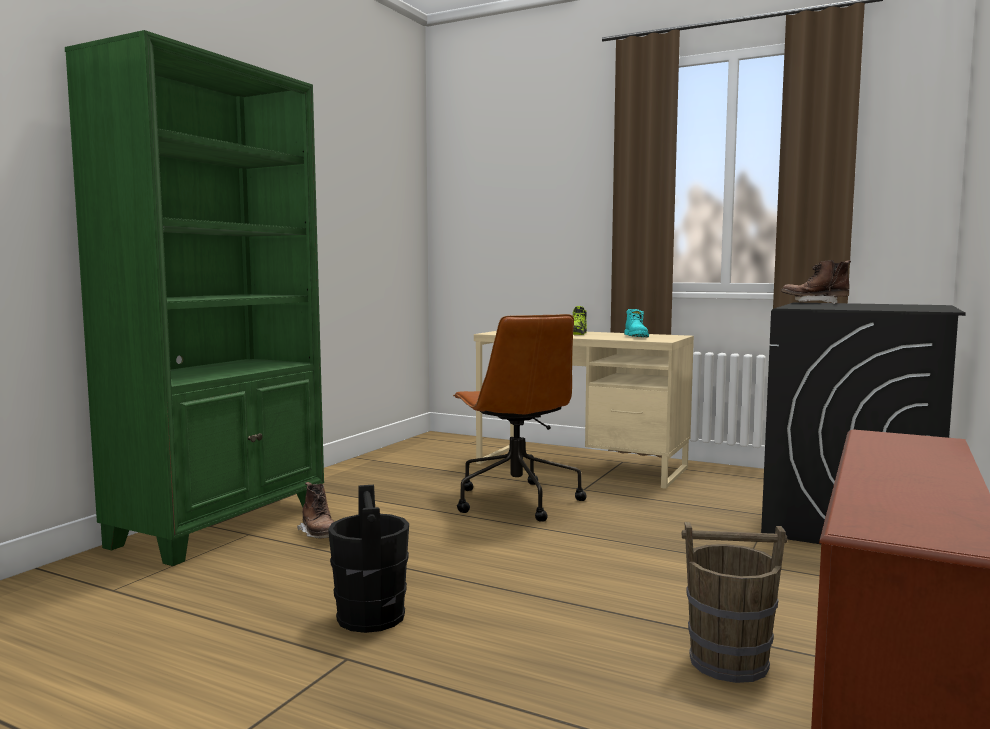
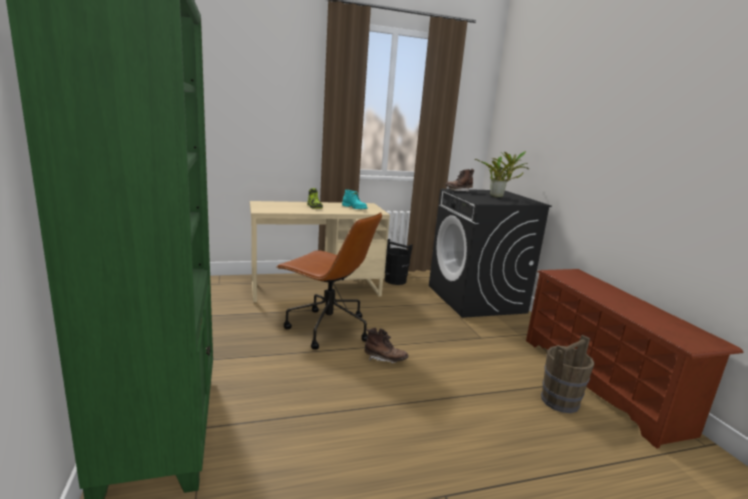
camera: 45 degrees left, 10 degrees up
brown boot [297,482,334,539] -> brown boot moved to [365,328,408,363]
black bucket [328,485,409,633] -> black bucket moved to [385,239,413,285]
none -> potted plant [474,151,529,198]

